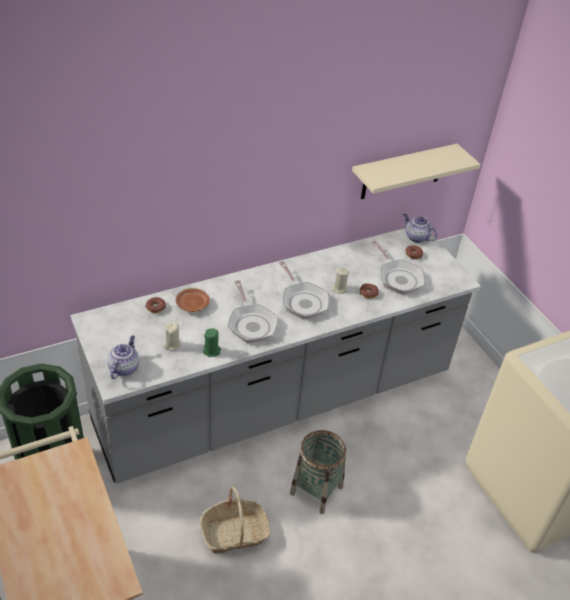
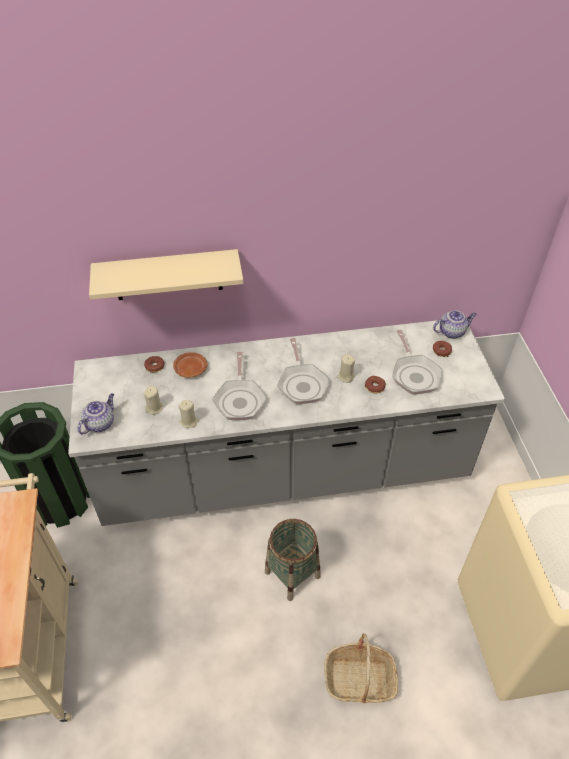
camera: 20 degrees right, 5 degrees up
basket [200,486,271,553] -> basket moved to [324,633,398,703]
green candle [203,328,221,357] -> beige candle [179,400,199,428]
beige shelf [352,144,481,199] -> beige shelf moved to [89,249,243,300]
teapot [403,214,437,243] -> teapot turned 105 degrees clockwise [433,310,477,339]

